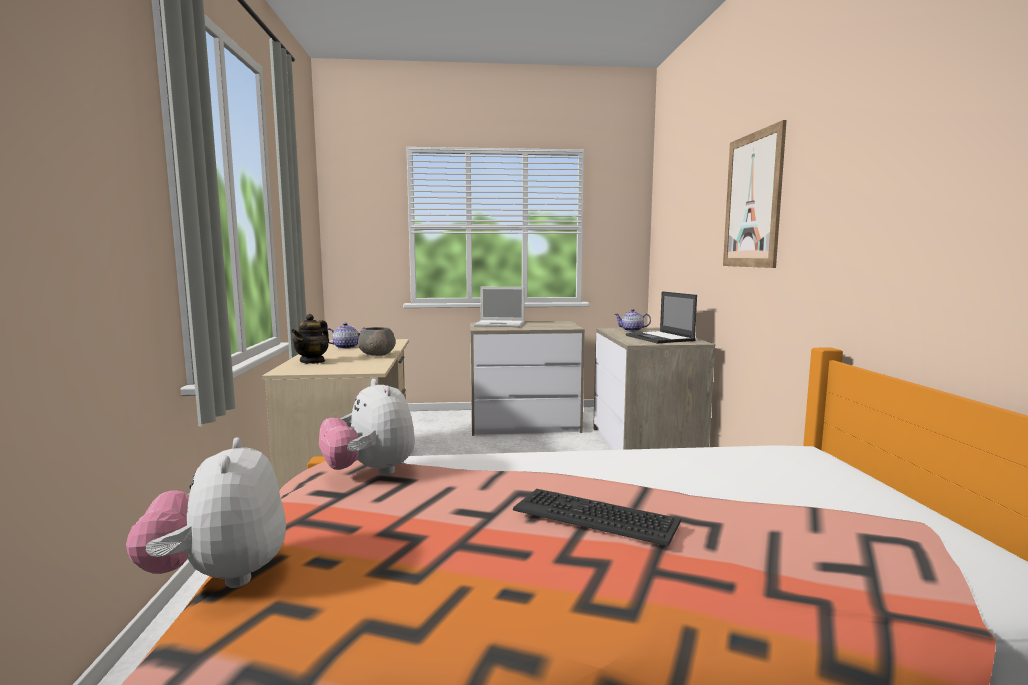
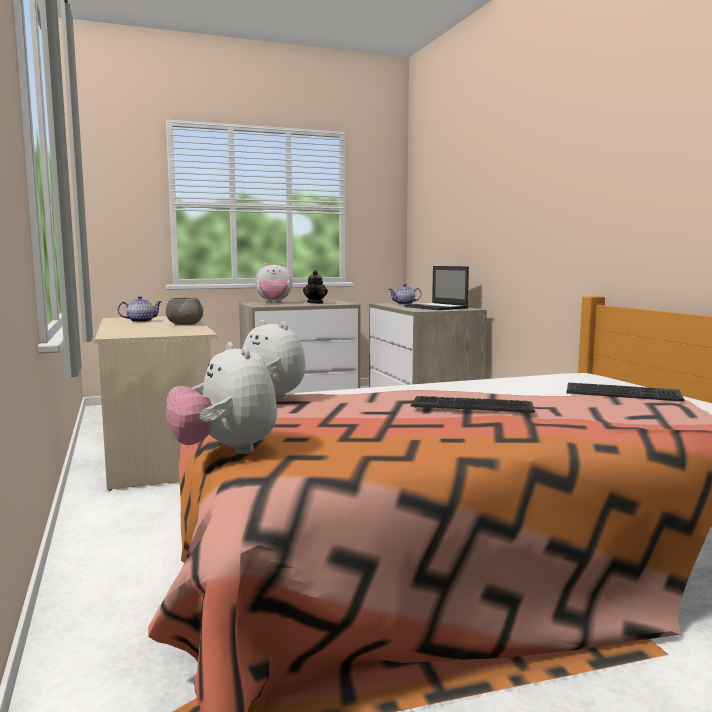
camera: 15 degrees left, 0 degrees up
teapot [291,314,329,364] -> teapot moved to [303,270,328,304]
laptop [474,287,524,327] -> plush toy [255,263,293,303]
picture [723,120,787,268] -> none
none -> keyboard [566,383,685,402]

